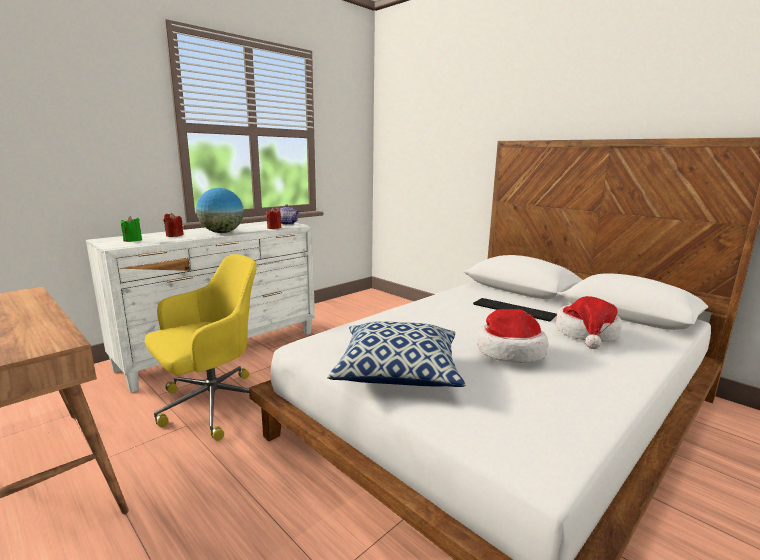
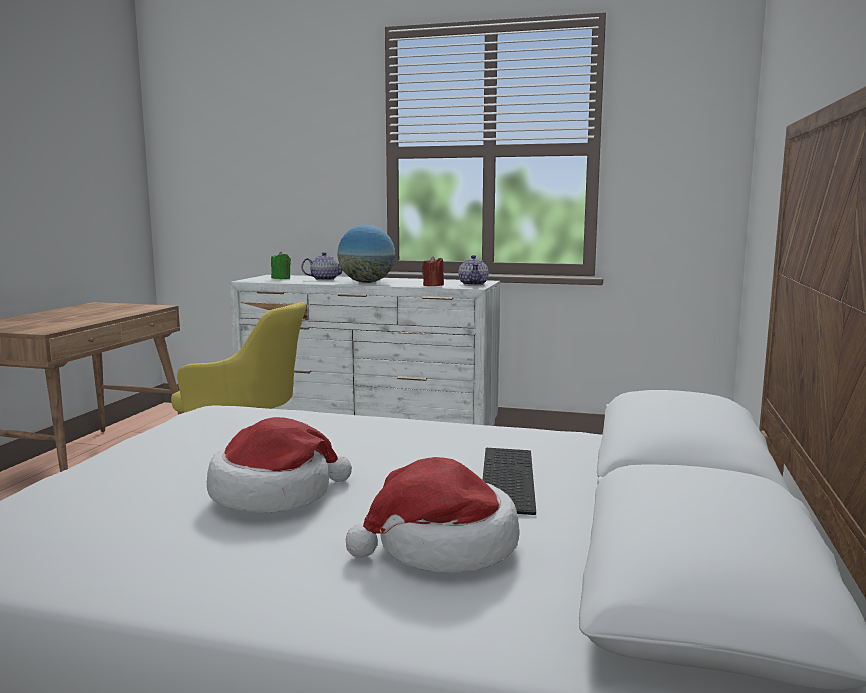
camera: 60 degrees right, 5 degrees down
red candle [164,213,184,237] -> teapot [301,252,343,281]
pillow [327,321,465,387] -> none

